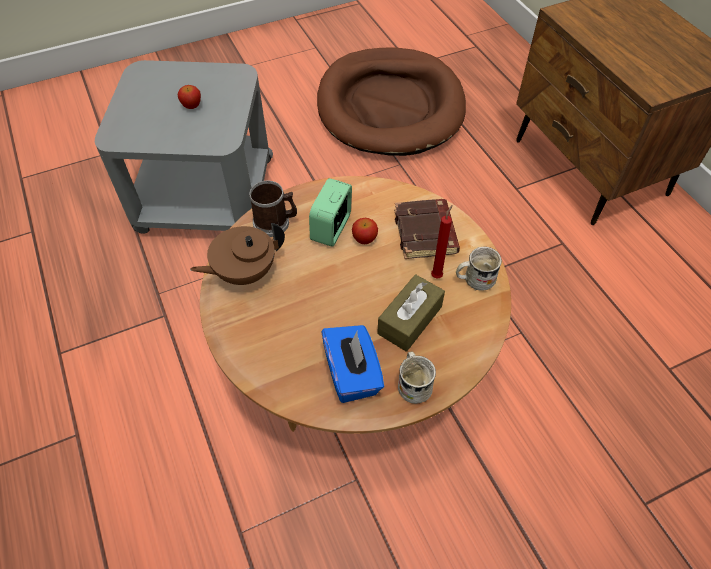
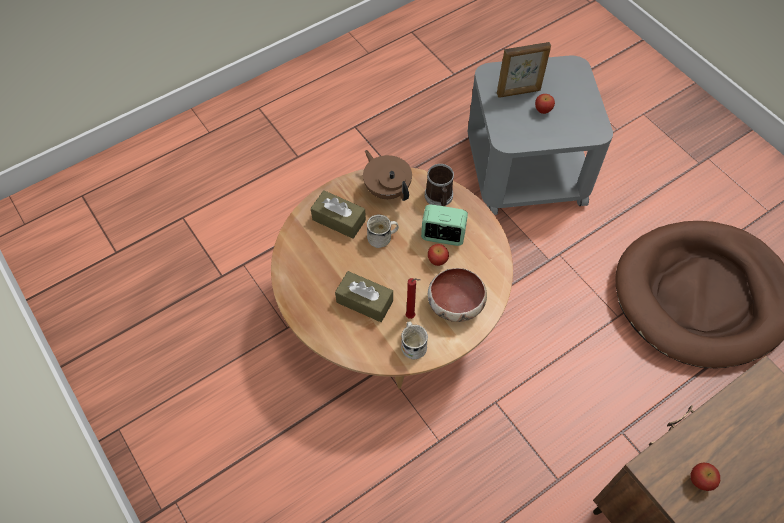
camera: 80 degrees right, 5 degrees up
blue tissue box [321,325,384,403] -> none
brown book [394,199,460,259] -> bowl [428,268,487,322]
white mug [398,352,436,404] -> white mug moved to [367,214,399,248]
none -> brown tissue box [311,190,366,239]
none -> picture frame [497,42,551,98]
none -> apple [691,463,720,491]

